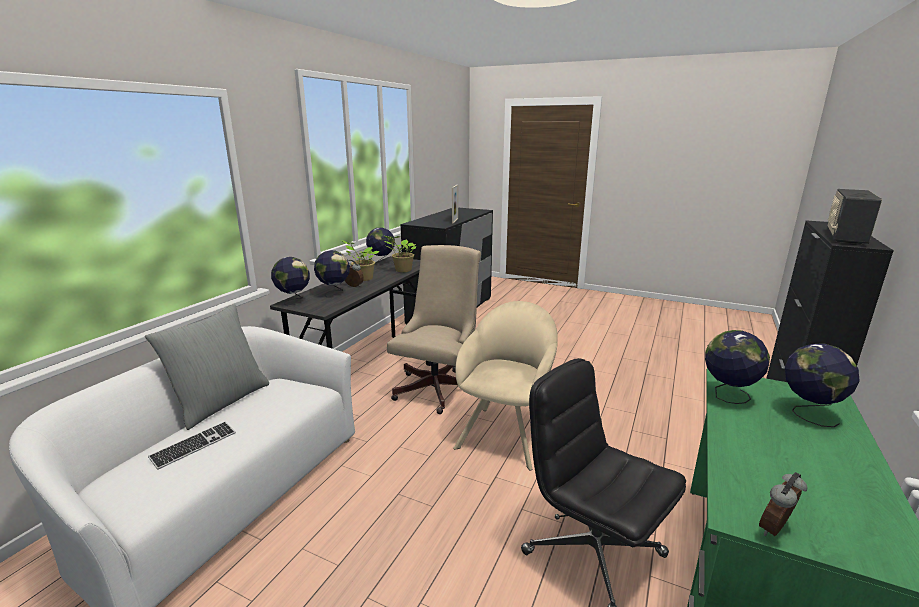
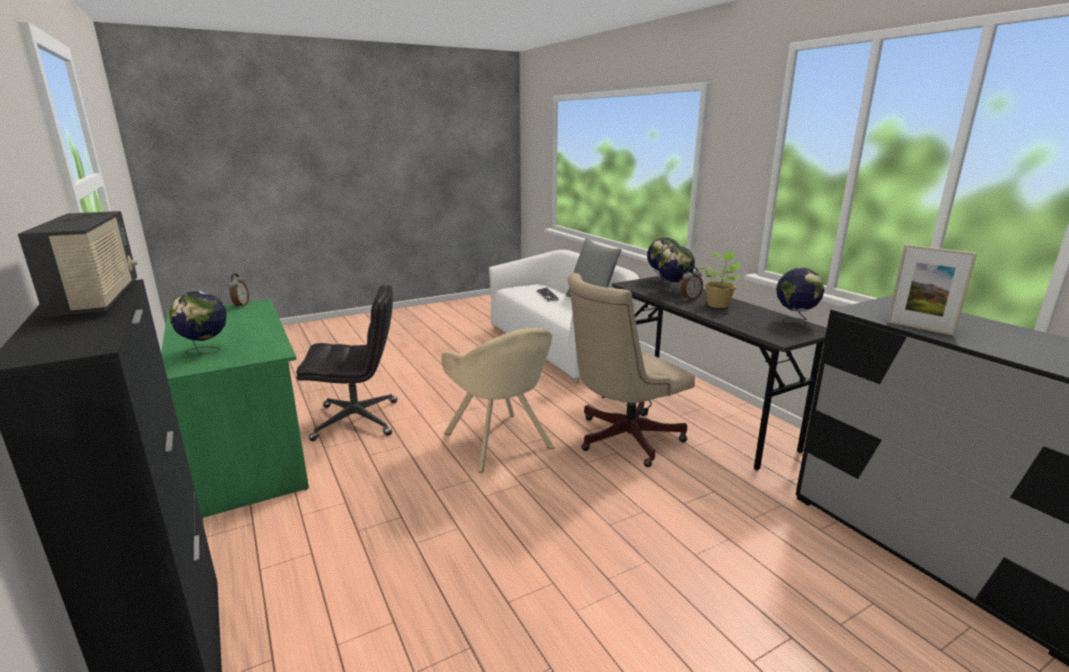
camera: 125 degrees right, 0 degrees up
potted plant [384,236,416,272] -> none
beige office chair [387,245,481,414] -> beige office chair turned 90 degrees clockwise [568,273,695,467]
globe [705,330,770,404] -> none

